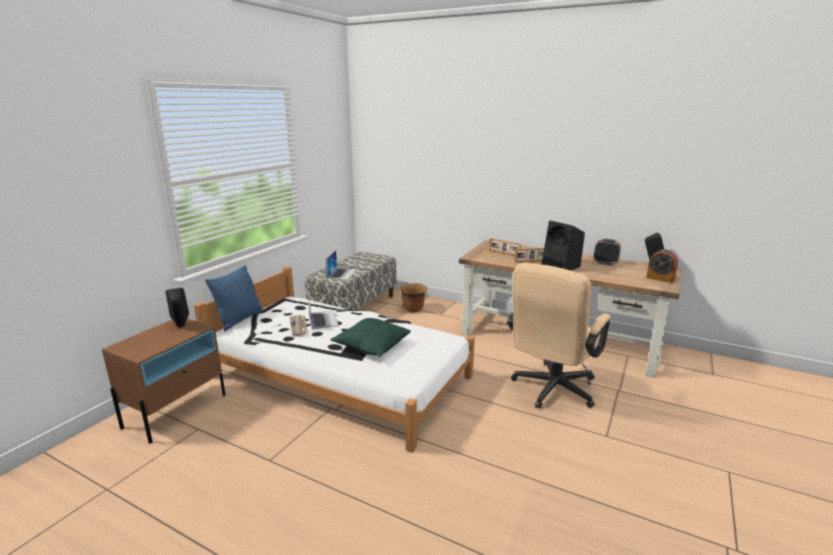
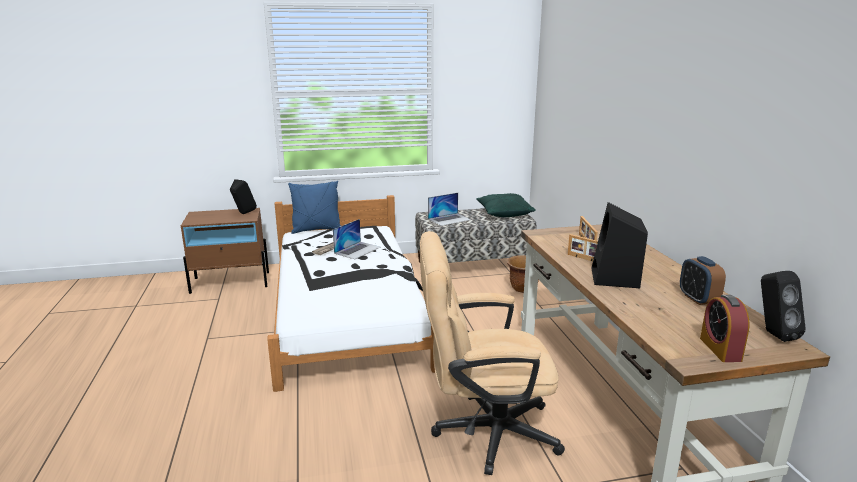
camera: 50 degrees right, 0 degrees up
green pillow [330,318,411,357] -> green pillow moved to [477,193,536,217]

